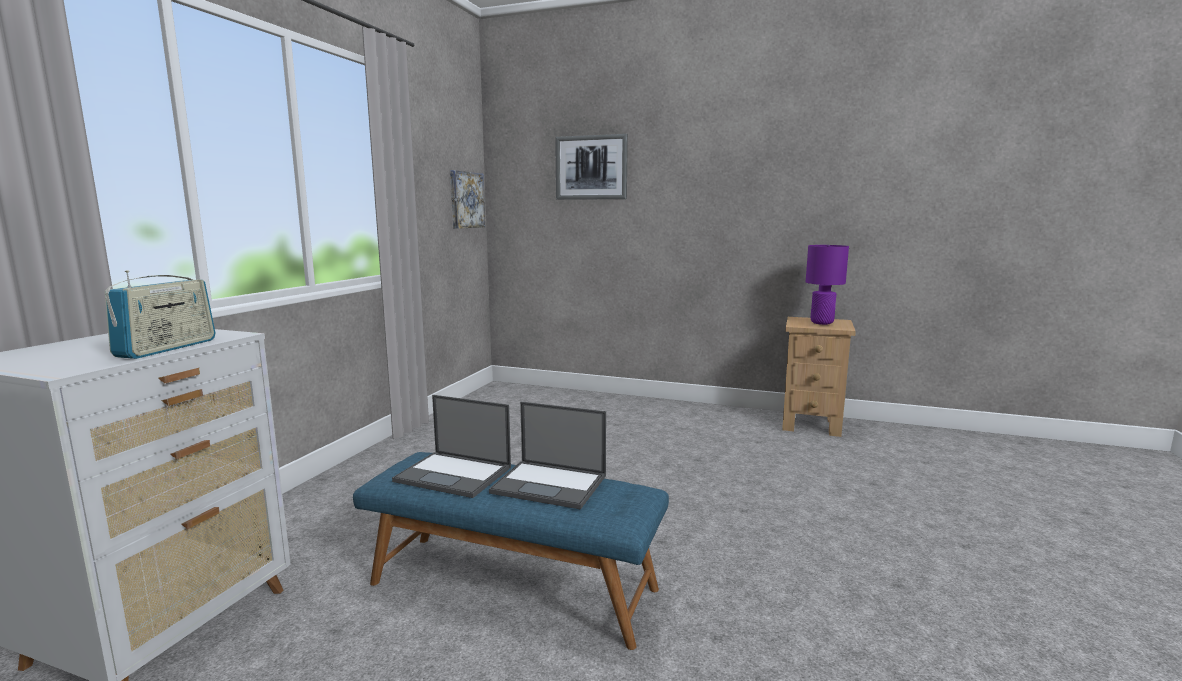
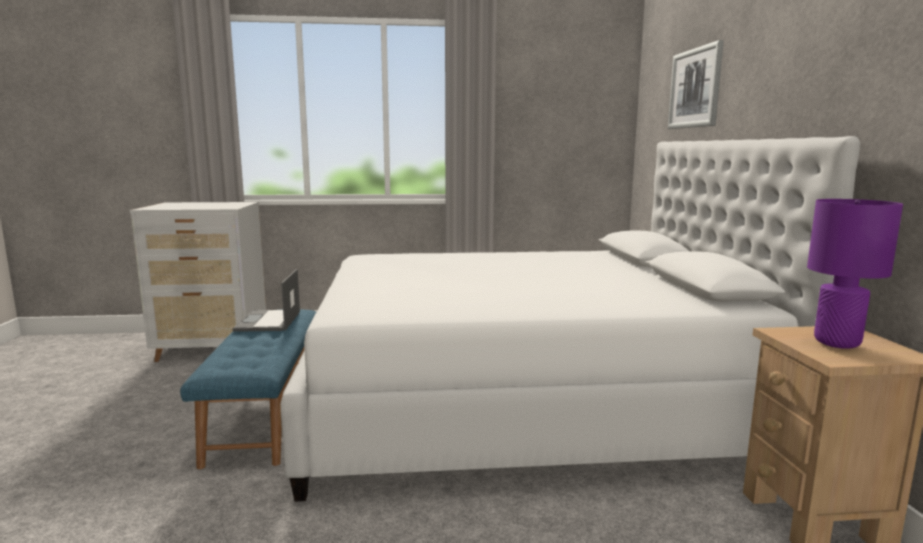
camera: 65 degrees right, 0 degrees up
radio [105,270,215,359] -> none
picture [450,170,485,229] -> none
laptop [489,402,606,510] -> none
none -> white bed [280,136,860,502]

